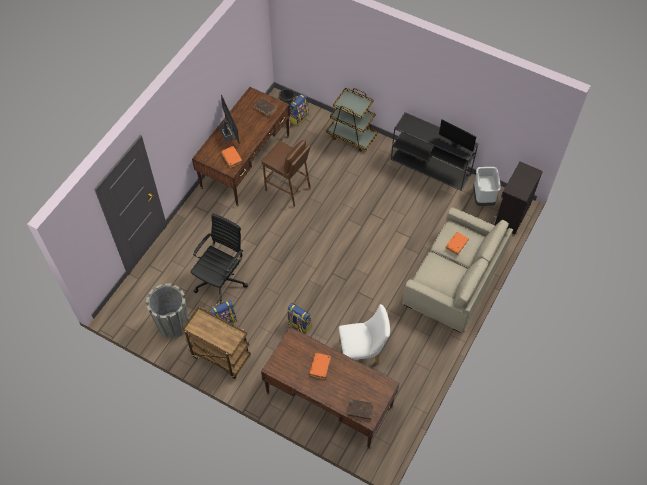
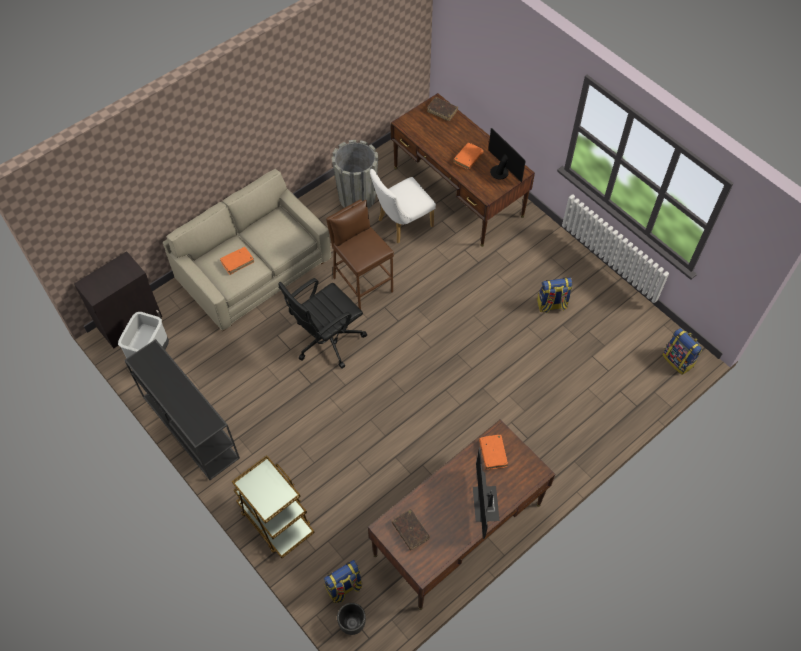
camera: 160 degrees left, 0 degrees up
grey planter [146,283,189,338] -> grey planter moved to [332,140,378,209]
brown cart [182,306,251,379] -> none
black office chair [191,214,248,304] -> black office chair moved to [278,278,367,369]
brown stool [262,140,310,207] -> brown stool moved to [326,200,394,310]
backpack [287,303,312,334] -> backpack moved to [663,328,702,375]
white chair [339,304,390,364] -> white chair turned 45 degrees counterclockwise [370,169,436,244]
monitor [439,119,476,152] -> monitor moved to [488,128,526,183]

